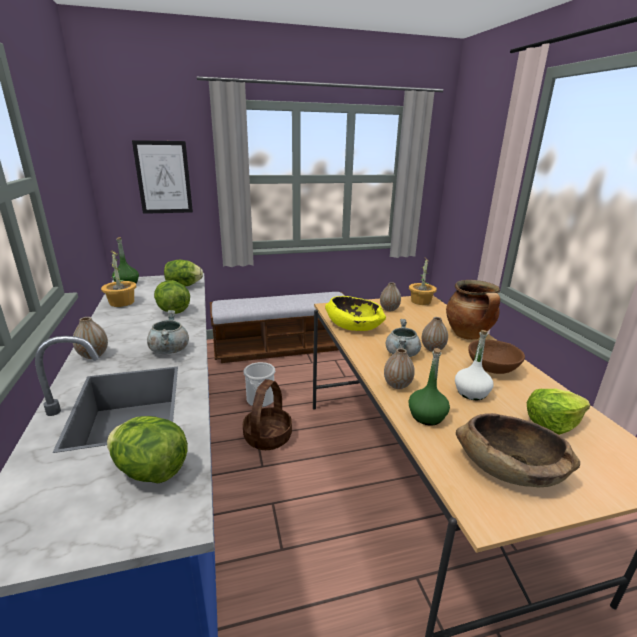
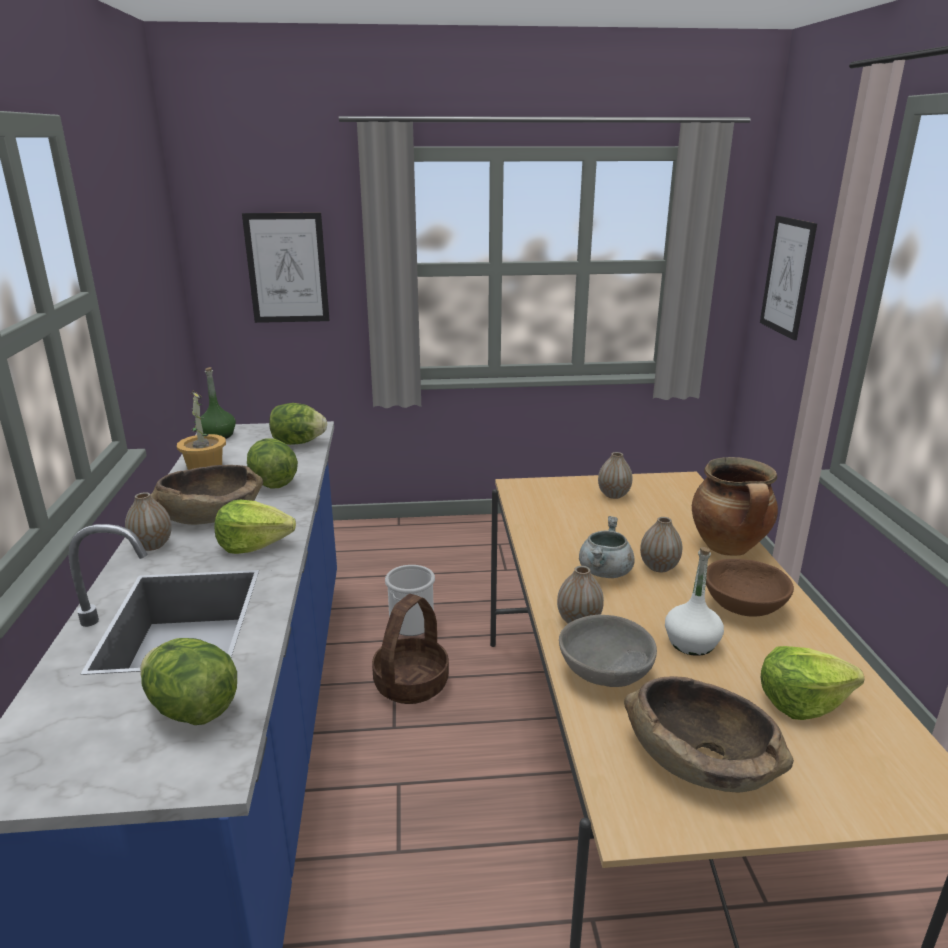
camera: 10 degrees right, 0 degrees up
grey cooking pot [147,310,189,354] -> lettuce [214,500,296,554]
bench [210,292,345,363] -> none
yellow bowl [325,296,386,331] -> none
green bottle [408,348,450,426] -> grey bowl [559,615,657,687]
potted plant [409,259,437,305] -> none
none -> brown bowl [151,465,263,525]
none -> picture [760,216,817,340]

